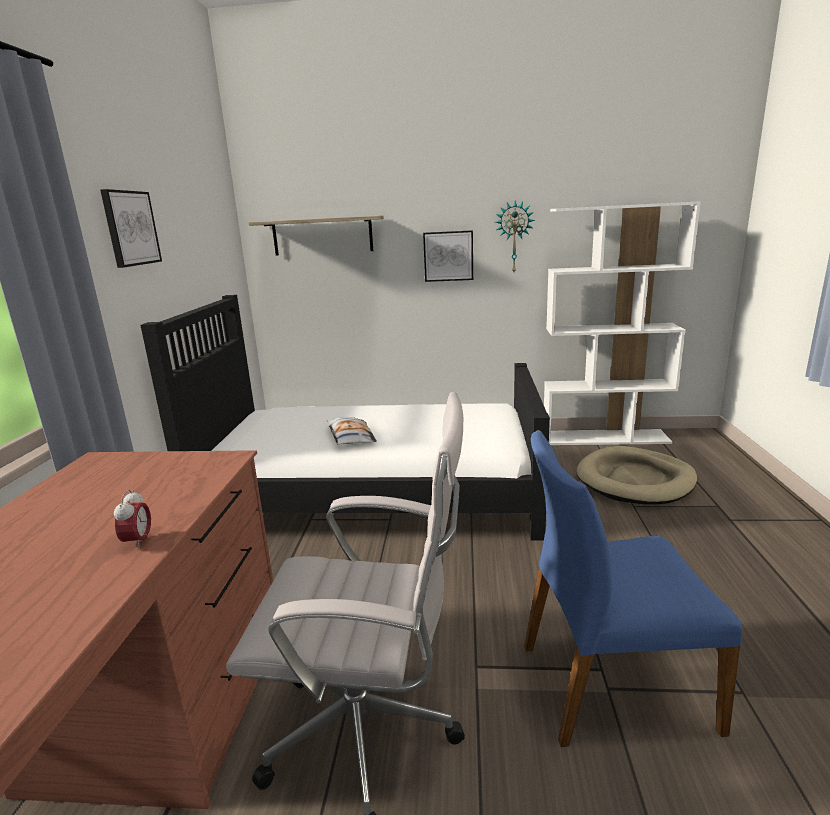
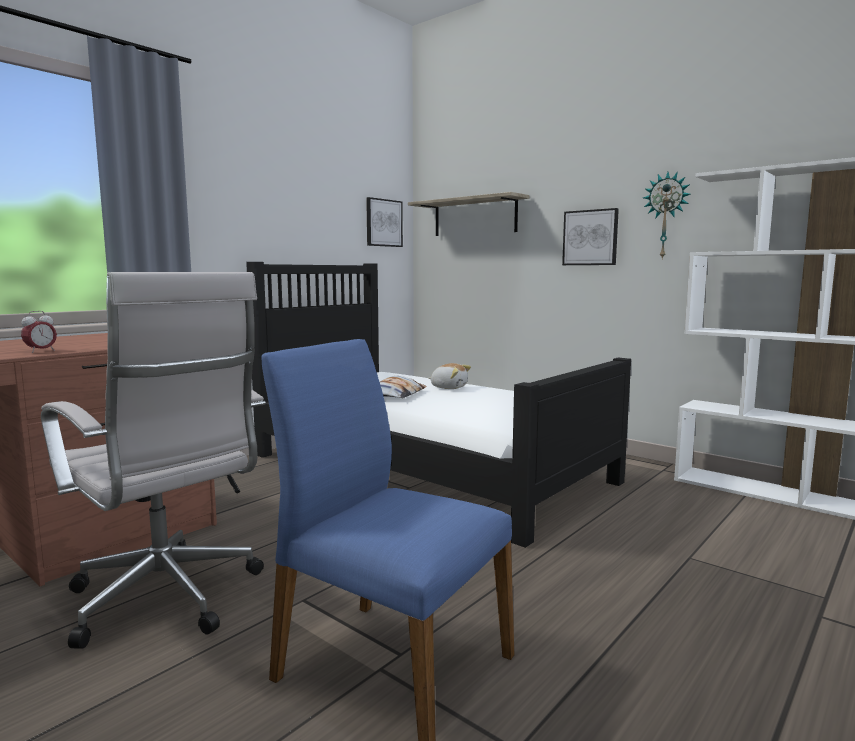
camera: 35 degrees right, 10 degrees down
picture [100,189,162,268] -> picture moved to [366,197,403,247]
beige dog bed [576,446,697,504] -> none
none -> plush toy [429,363,471,389]

